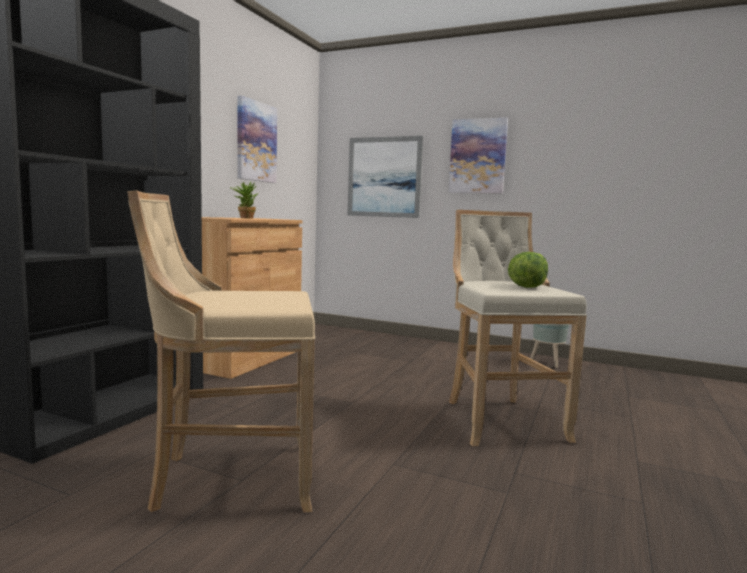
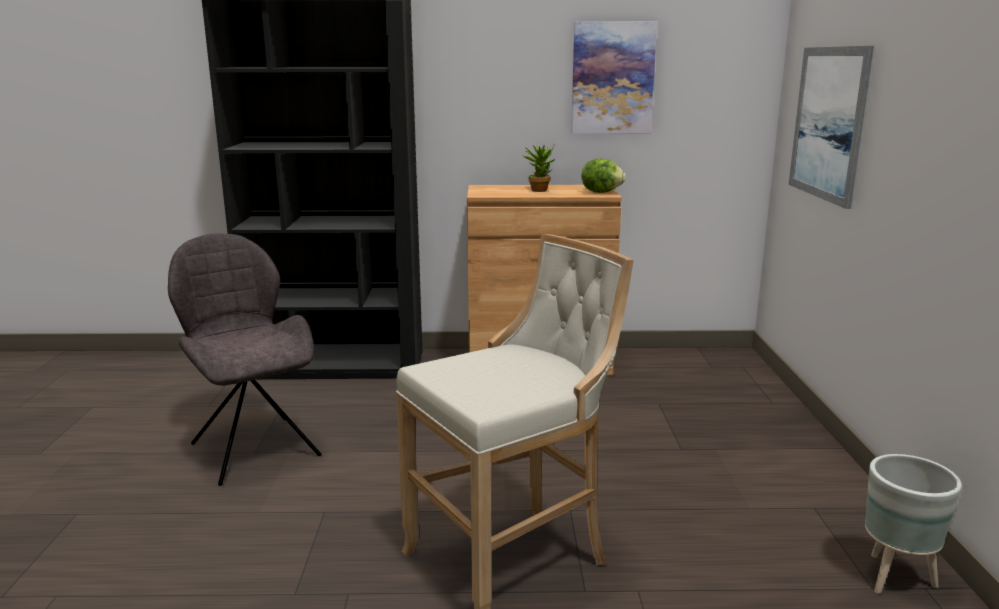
camera: 65 degrees right, 10 degrees up
beige stool [127,191,315,512] -> grey chair [168,233,321,486]
picture [449,117,508,194] -> none
lettuce [508,252,548,288] -> lettuce moved to [582,158,626,193]

